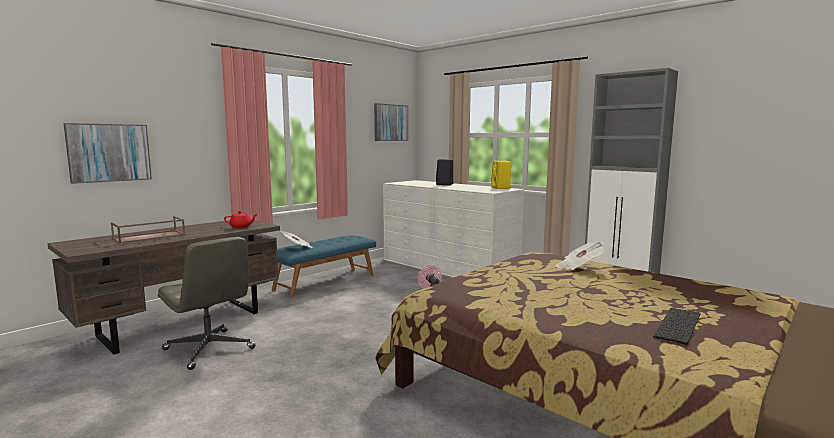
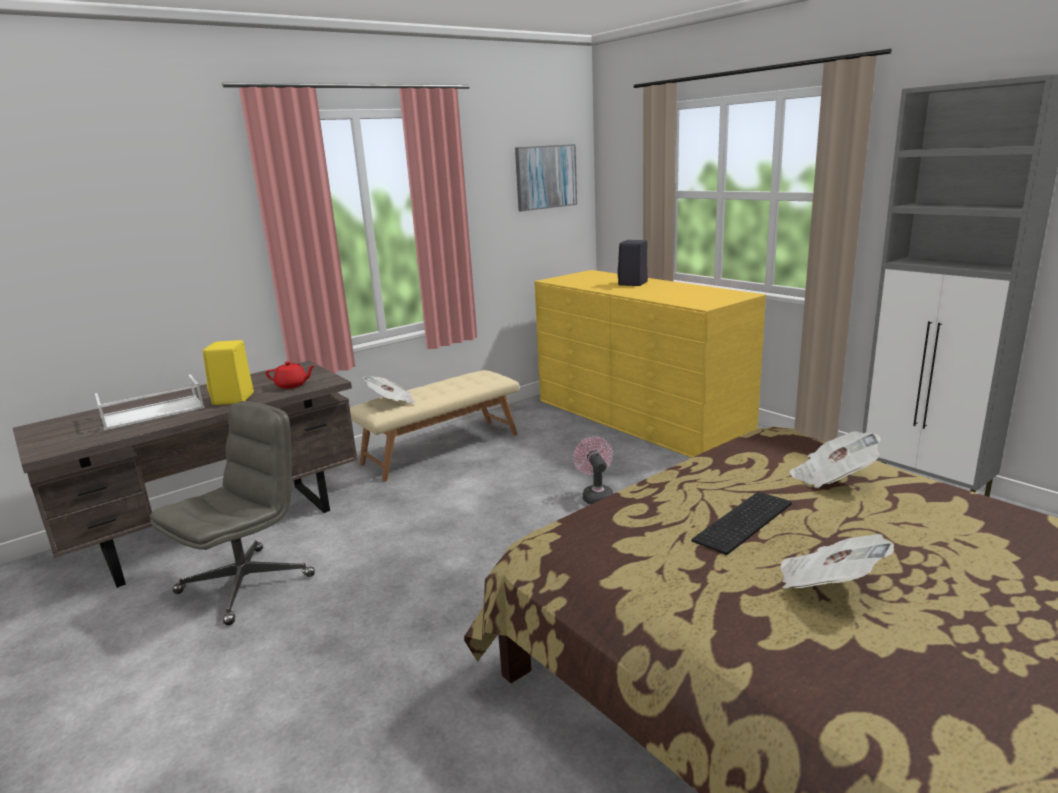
camera: 10 degrees right, 10 degrees up
picture [64,123,152,184] -> none
brown tray [111,216,185,244] -> white tray [95,374,205,430]
grey office chair [158,237,256,370] -> grey office chair turned 105 degrees counterclockwise [150,401,315,625]
blue bench [272,235,376,299] -> beige bench [350,370,519,481]
white dresser [383,180,524,277] -> yellow dresser [534,270,766,458]
yellow speaker [491,161,511,189] -> yellow speaker moved to [203,340,254,405]
keyboard [653,308,700,345] -> keyboard moved to [691,492,792,555]
none -> newspaper [781,534,894,589]

